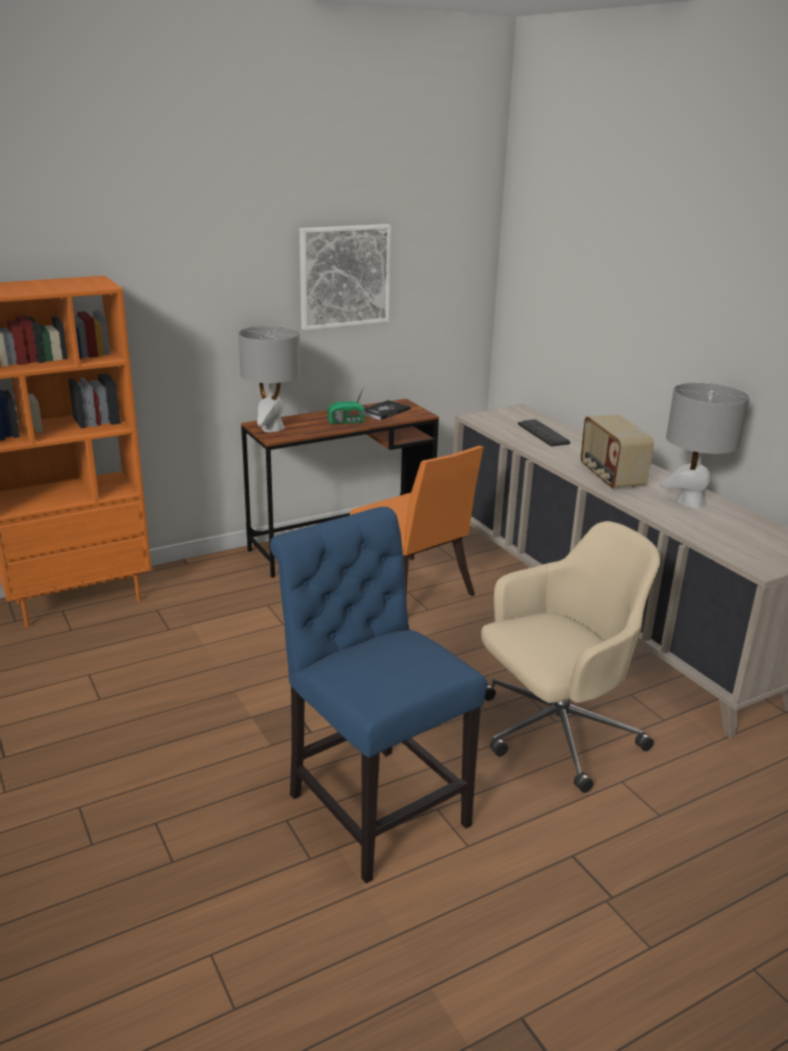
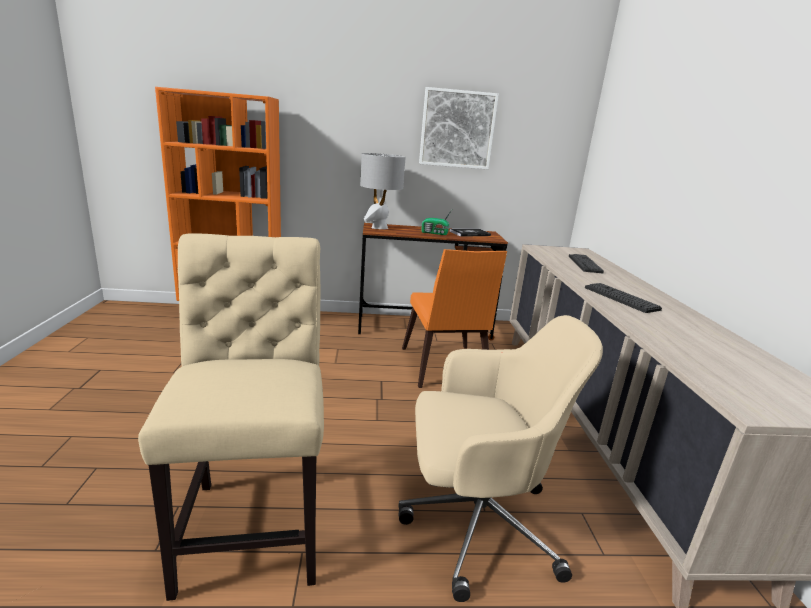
camera: 25 degrees right, 5 degrees down
blue chair [270,507,487,884] -> beige chair [138,233,324,601]
radio [581,415,654,489] -> keyboard [585,283,662,313]
grey table lamp [660,382,749,509] -> none

